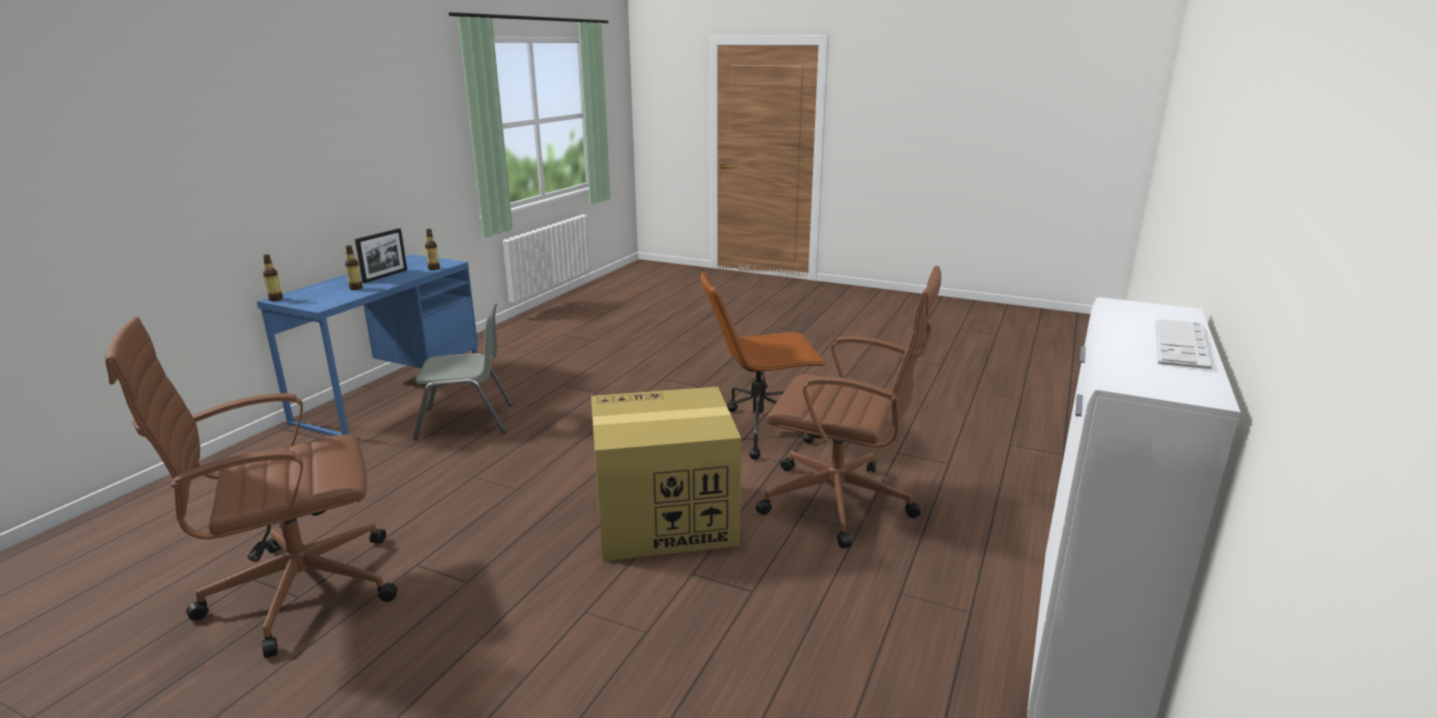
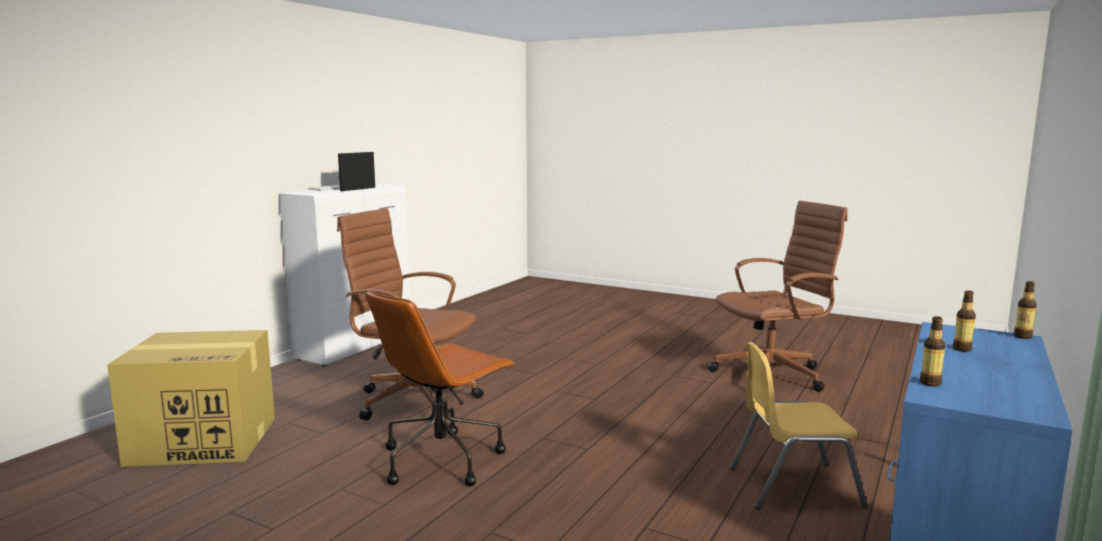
camera: 175 degrees left, 10 degrees down
picture frame [355,228,407,283] -> picture frame moved to [338,152,375,191]
grey chair [413,303,513,440] -> yellow chair [730,342,868,510]
cardboard box [591,387,741,561] -> cardboard box moved to [107,330,275,467]
brown office chair [701,271,827,460] -> brown office chair turned 135 degrees clockwise [365,290,515,486]

